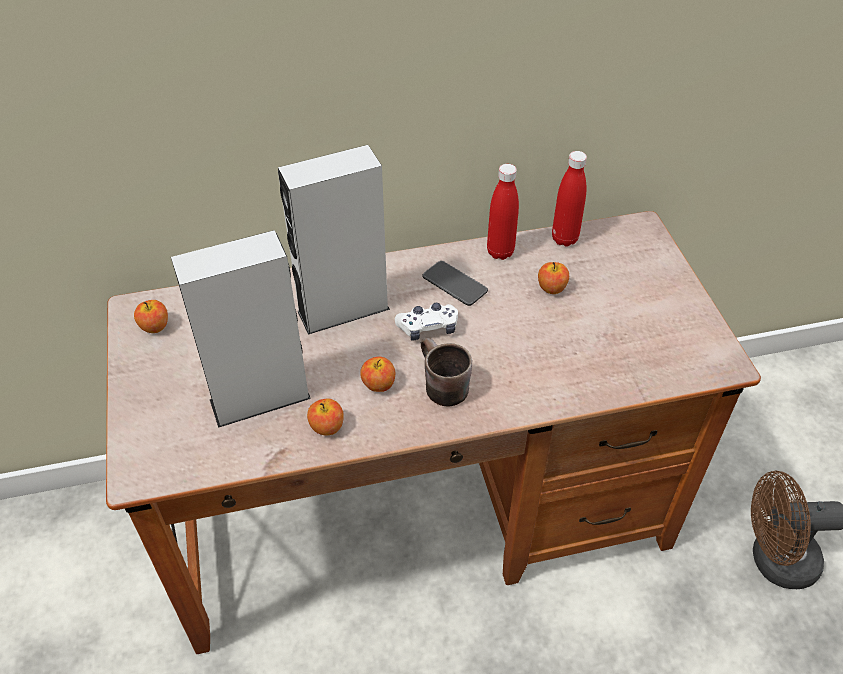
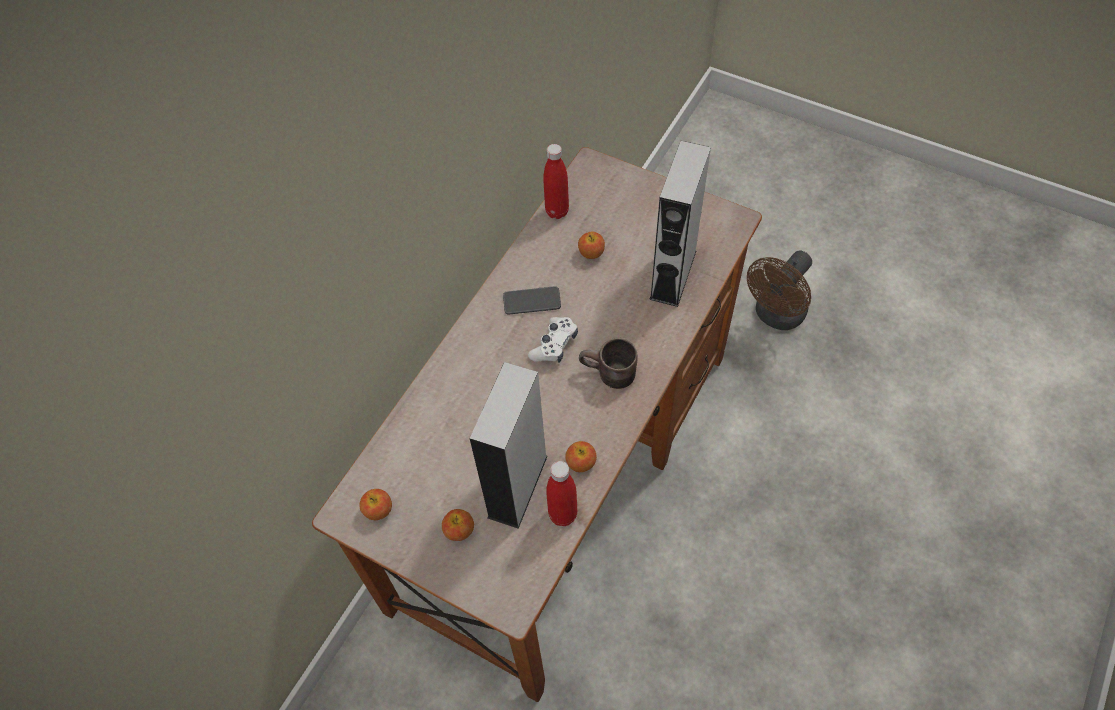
camera: 45 degrees left, 10 degrees up
grey speaker [278,145,390,335] -> grey speaker moved to [649,141,711,307]
apple [360,357,396,392] -> apple moved to [442,509,474,541]
red bottle [487,164,519,260] -> red bottle moved to [546,461,577,526]

